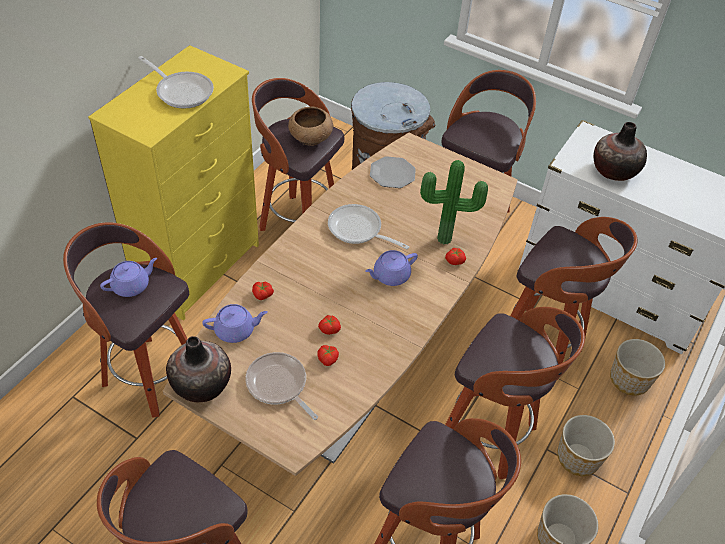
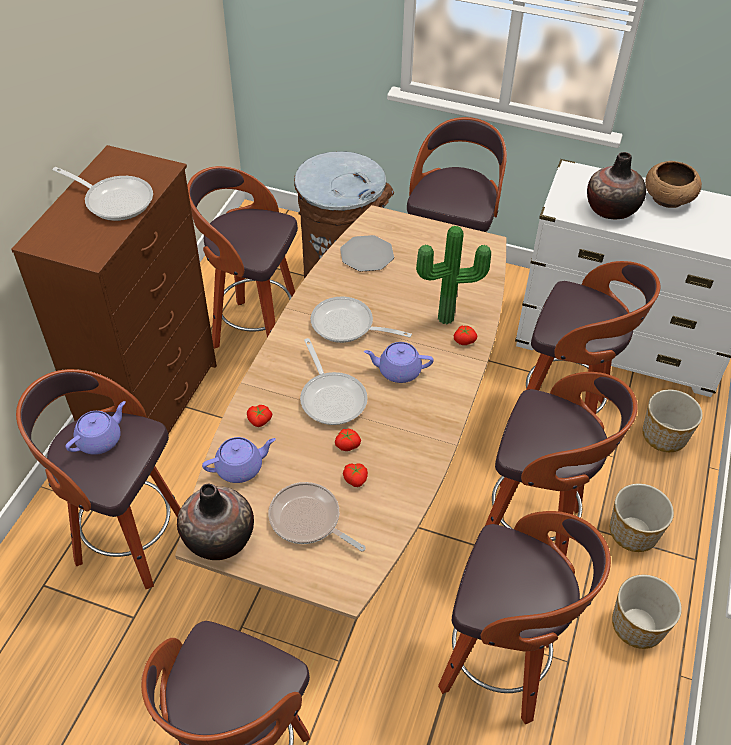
camera: 10 degrees left, 0 degrees up
yellow dresser [88,45,259,321] -> brown dresser [11,145,217,434]
brown bowl [288,107,333,146] -> brown bowl moved to [645,161,702,208]
purple teapot [365,250,418,286] -> purple teapot turned 45 degrees clockwise [364,342,434,383]
none -> frying pan [300,338,368,425]

